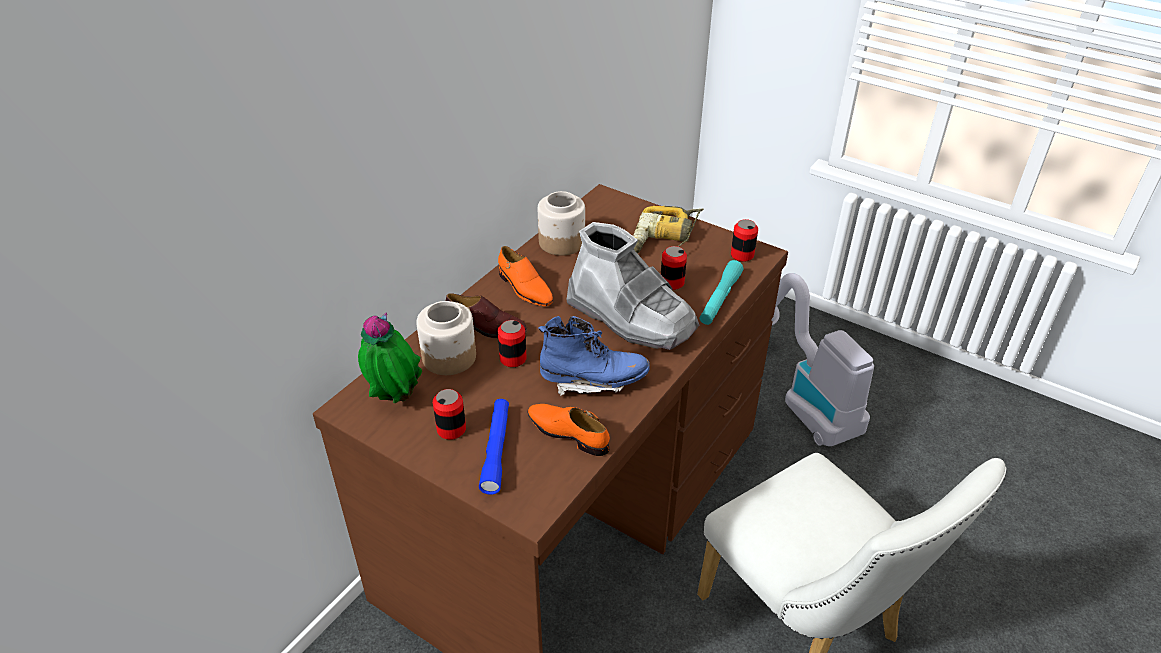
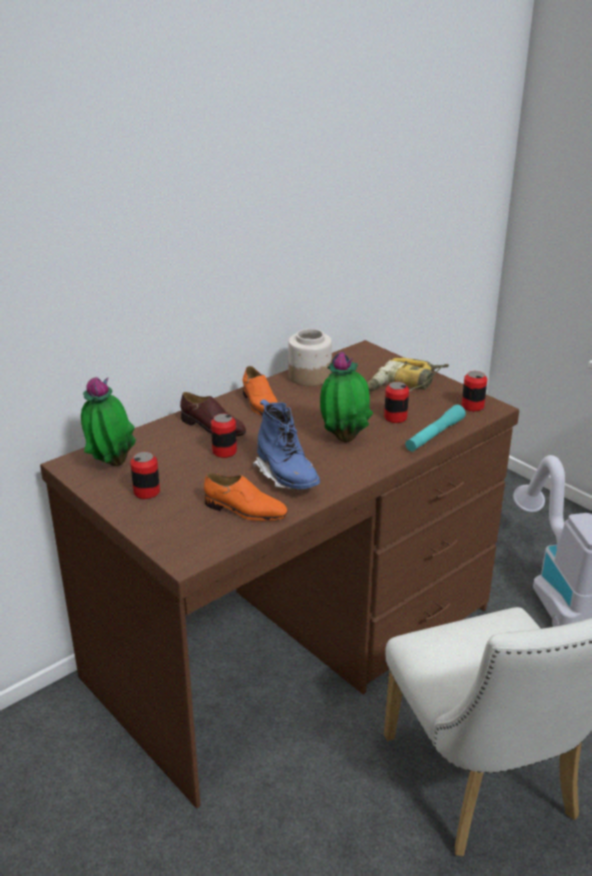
camera: 15 degrees right, 10 degrees down
jar [416,301,476,375] -> none
blue flashlight [479,399,509,495] -> none
orange shoe [528,404,610,456] -> orange shoe turned 150 degrees clockwise [204,473,288,521]
blue boot [538,316,650,397] -> blue boot turned 45 degrees clockwise [253,399,320,489]
grey boot [567,222,699,350] -> potted plant [320,352,374,442]

